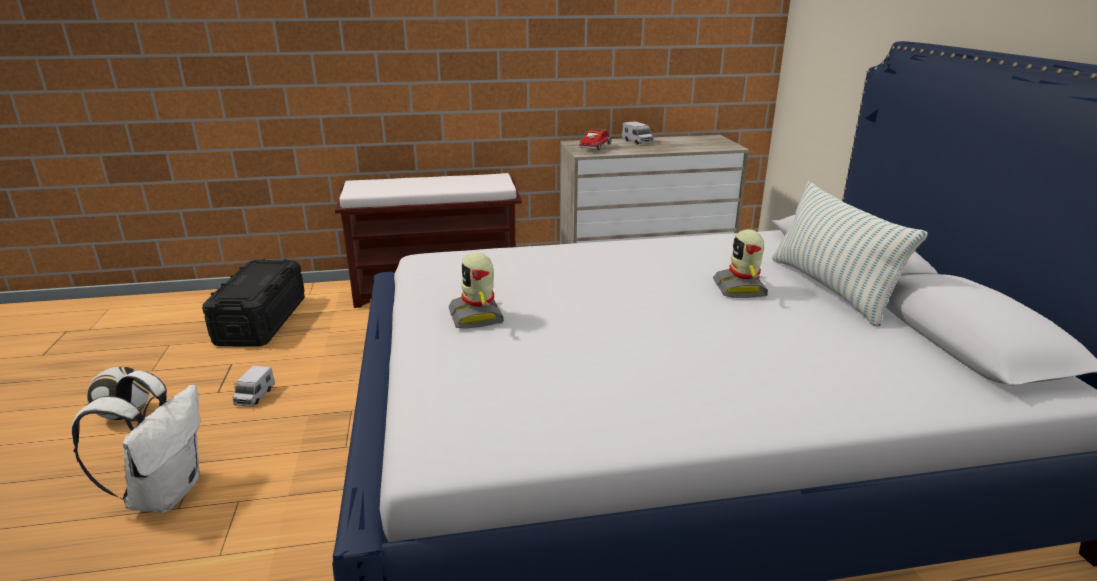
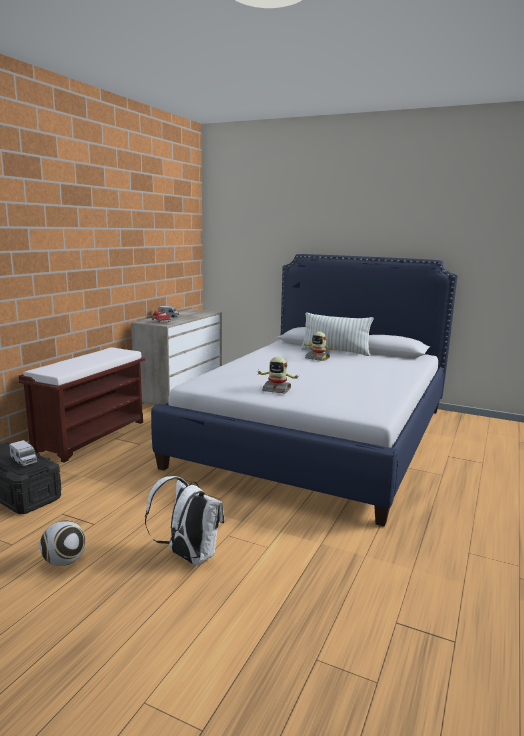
camera: 55 degrees left, 10 degrees down
toy truck [233,366,275,407] -> toy truck moved to [9,440,37,466]

